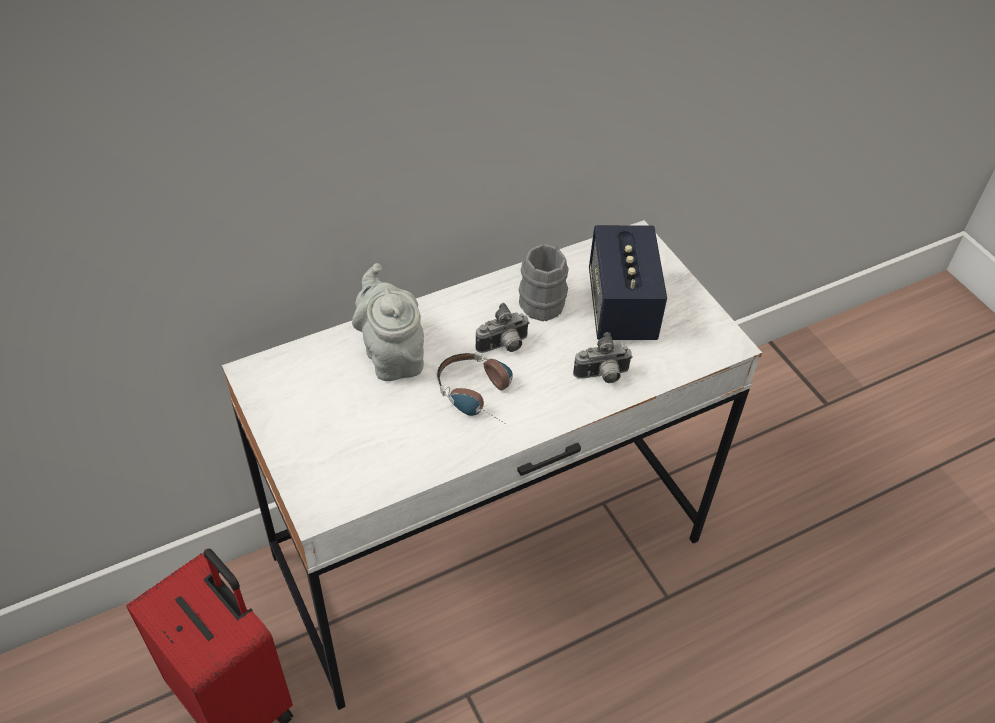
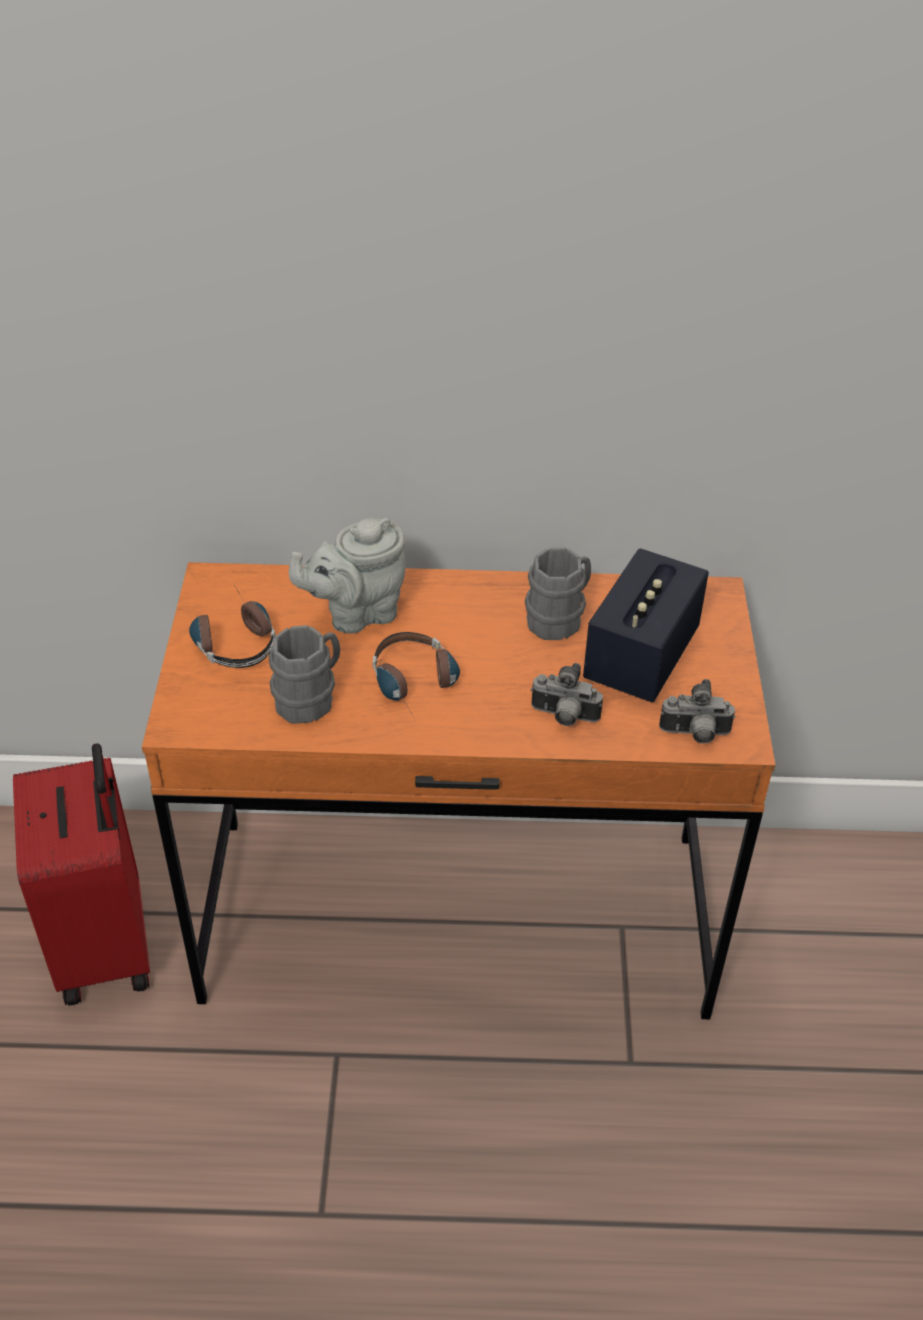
camera: 30 degrees right, 5 degrees down
white desk [222,220,762,710] -> orange desk [142,562,775,1019]
grey teapot [352,263,424,381] -> grey teapot turned 120 degrees counterclockwise [289,518,405,633]
camera [475,303,530,353] -> camera moved to [659,679,736,744]
none -> headphones [189,587,275,668]
none -> grey mug [268,625,340,724]

